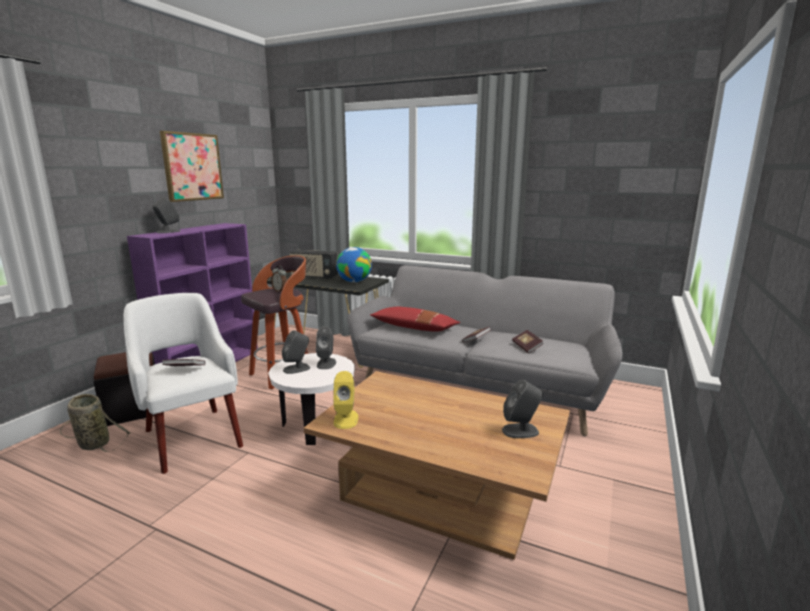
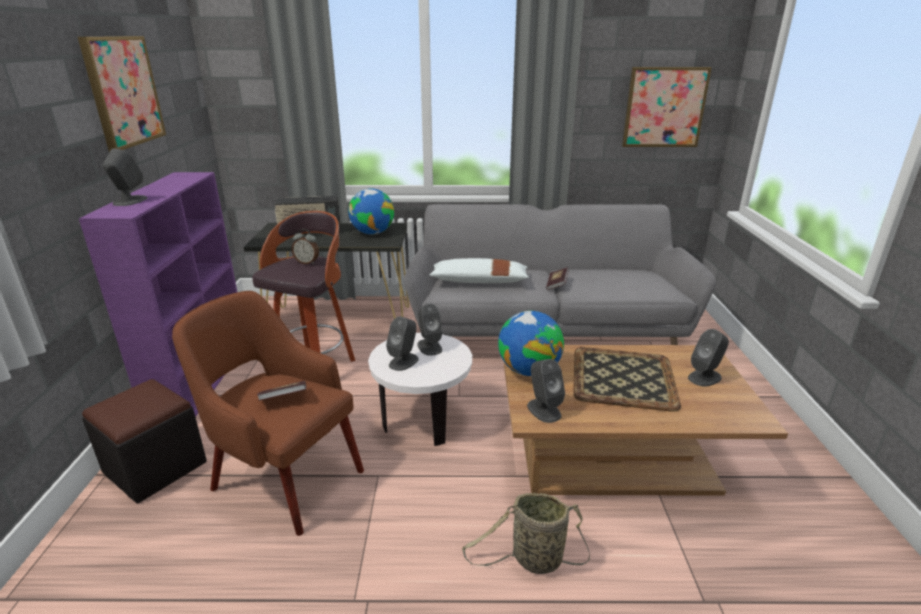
camera: 25 degrees left, 10 degrees up
basket [60,394,130,452] -> basket moved to [462,493,590,574]
white armchair [123,293,243,474] -> brown armchair [172,291,364,536]
yellow speaker [333,371,358,429] -> grey speaker [527,359,565,423]
red pillow [370,307,460,332] -> white pillow [430,258,529,283]
book [512,330,544,353] -> none
none -> globe [498,311,564,376]
none -> tray [573,347,681,412]
none -> picture [622,67,712,147]

